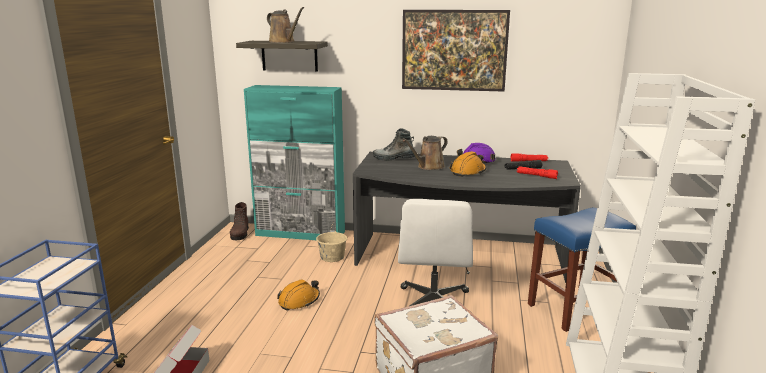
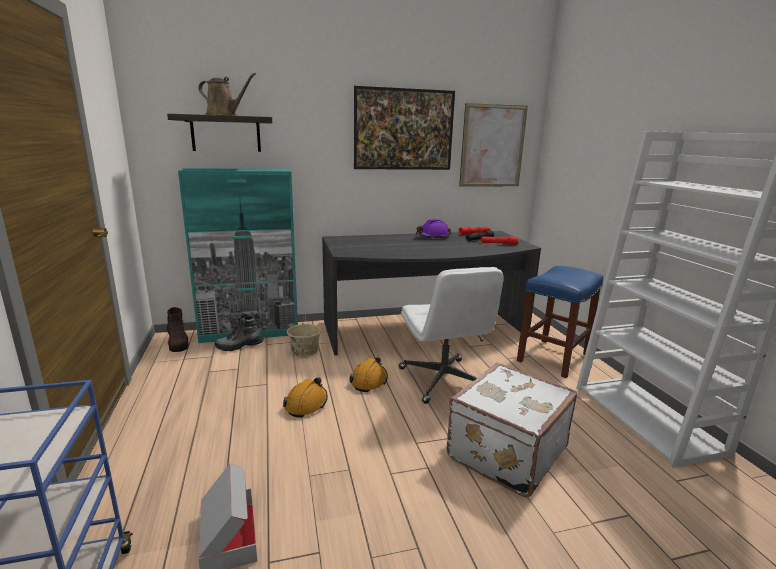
camera: 25 degrees left, 0 degrees up
boot [373,128,415,161] -> boot moved to [215,314,264,351]
brown watering can [402,136,447,170] -> none
orange hard hat [449,151,487,177] -> orange hard hat moved to [349,357,388,392]
none -> picture [459,103,528,187]

